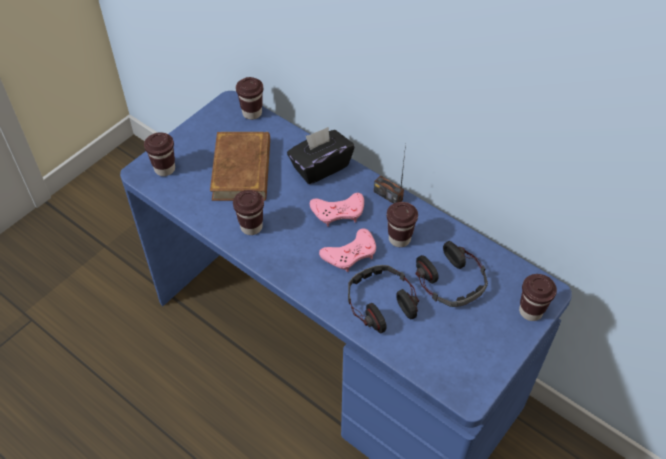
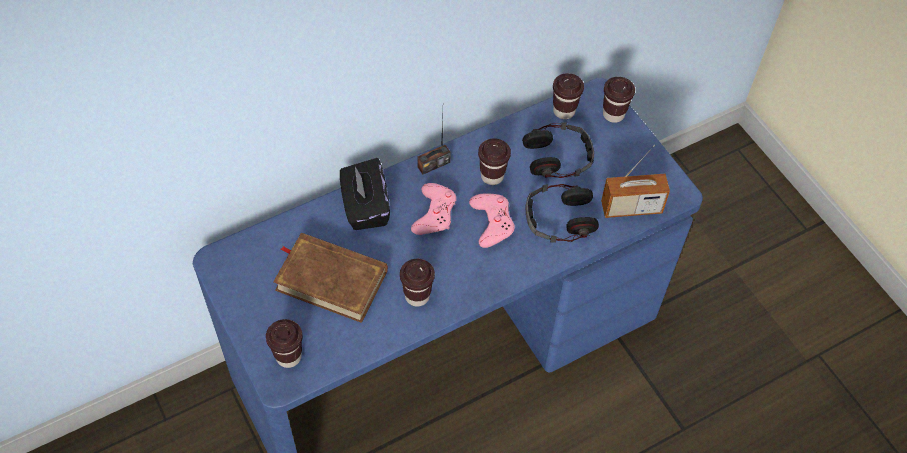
camera: 70 degrees left, 5 degrees up
brown cup [236,77,263,120] -> brown cup moved to [553,73,584,119]
none -> radio [601,145,670,218]

